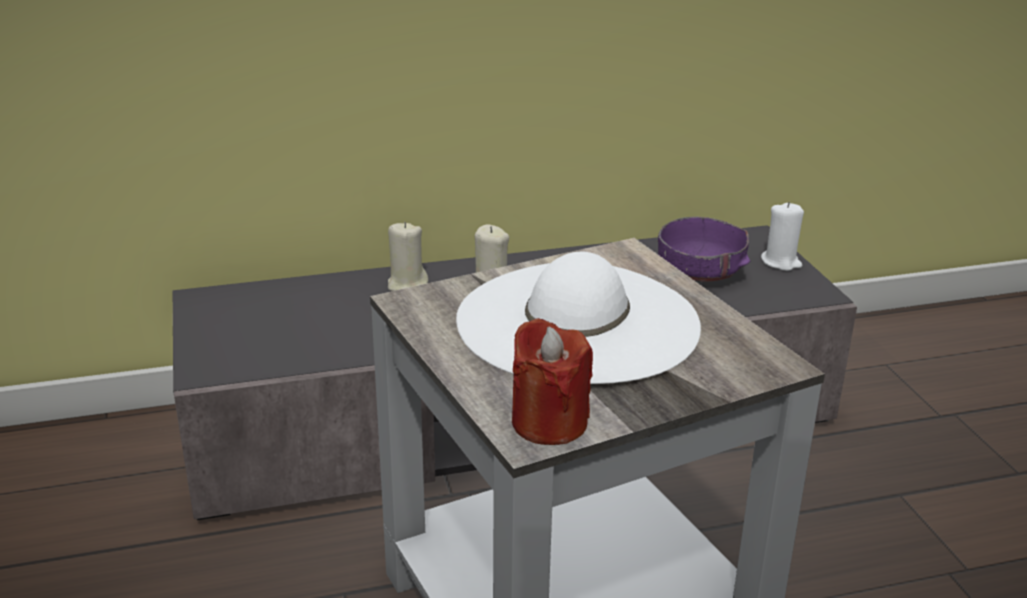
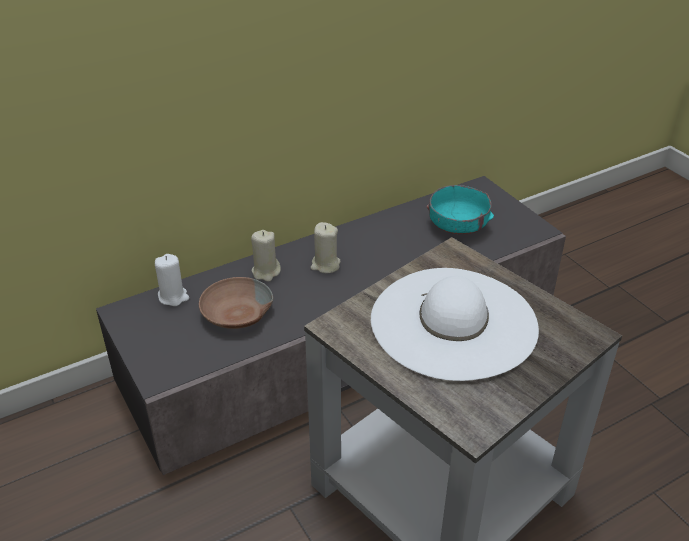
camera: 15 degrees left, 10 degrees up
red candle [512,318,593,445] -> none
purple bowl [658,217,750,282] -> turquoise bowl [427,185,494,234]
white candle [761,202,804,271] -> white candle moved to [155,254,189,306]
none -> brown bowl [199,277,273,329]

